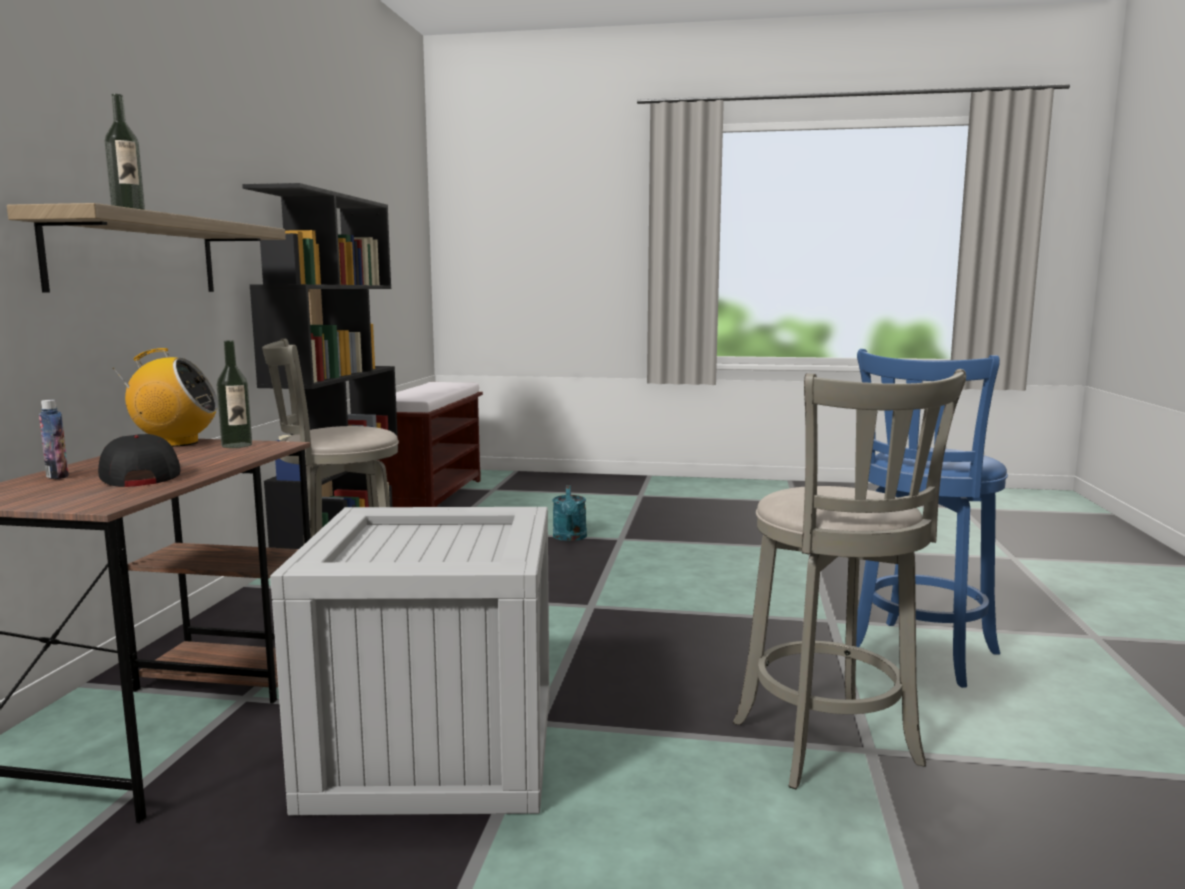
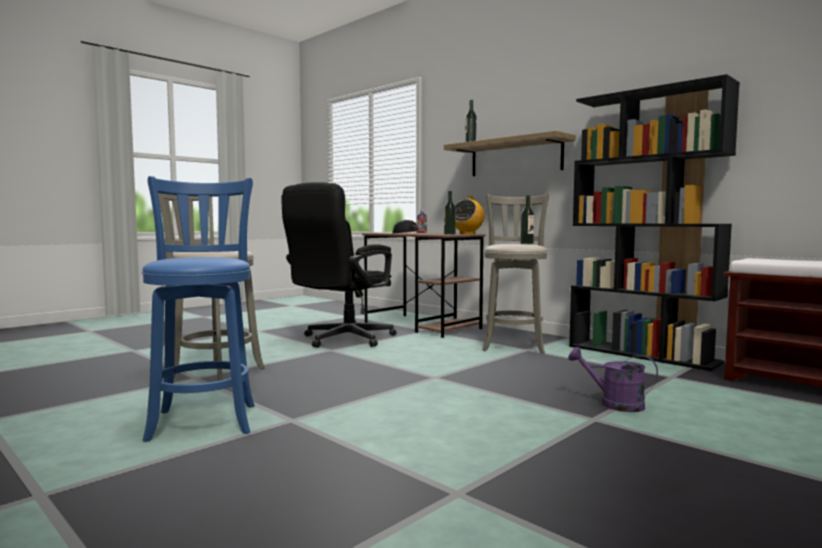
camera: 125 degrees right, 5 degrees down
crate [270,507,550,816] -> black office chair [281,182,397,348]
turquoise watering can [553,485,587,541] -> purple watering can [568,347,658,412]
none -> bottle [520,195,534,244]

